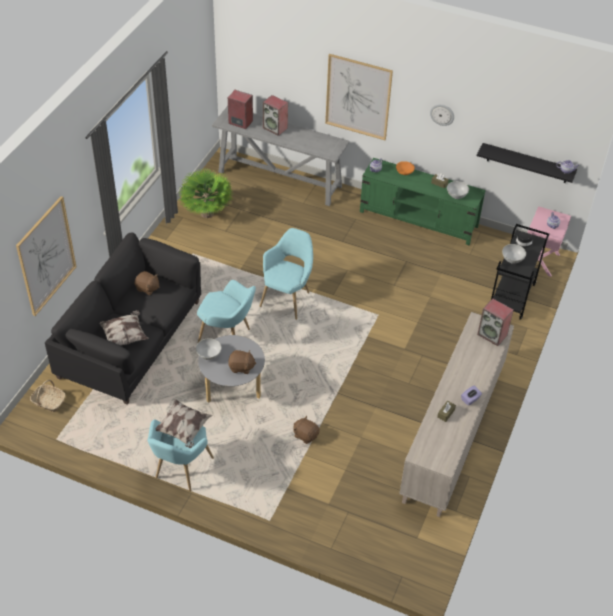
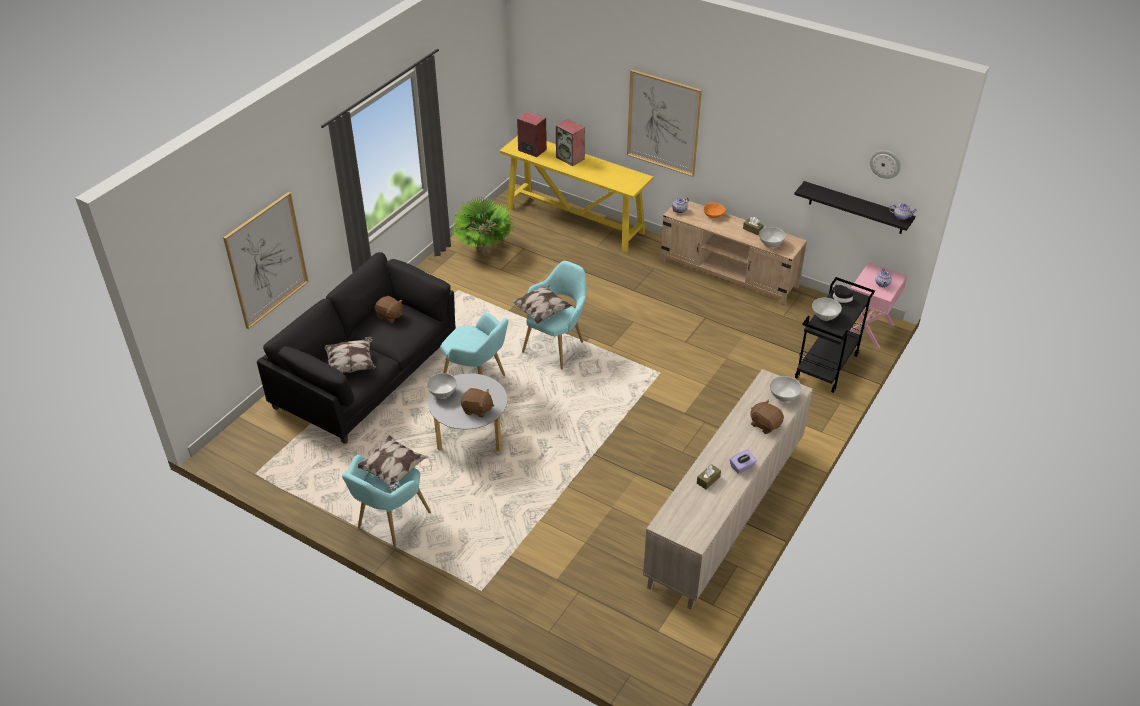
camera: 10 degrees right, 5 degrees down
basket [30,380,66,412] -> none
grey console table [212,106,350,206] -> yellow console table [499,136,653,252]
brown plush toy [293,416,320,444] -> brown plush toy moved to [750,400,784,434]
green tv stand [360,158,486,245] -> beige tv stand [660,200,807,306]
wall clock [430,104,454,126] -> wall clock moved to [870,150,901,179]
speaker [477,298,514,346] -> white bowl [770,376,802,402]
none -> pillow [510,285,573,325]

